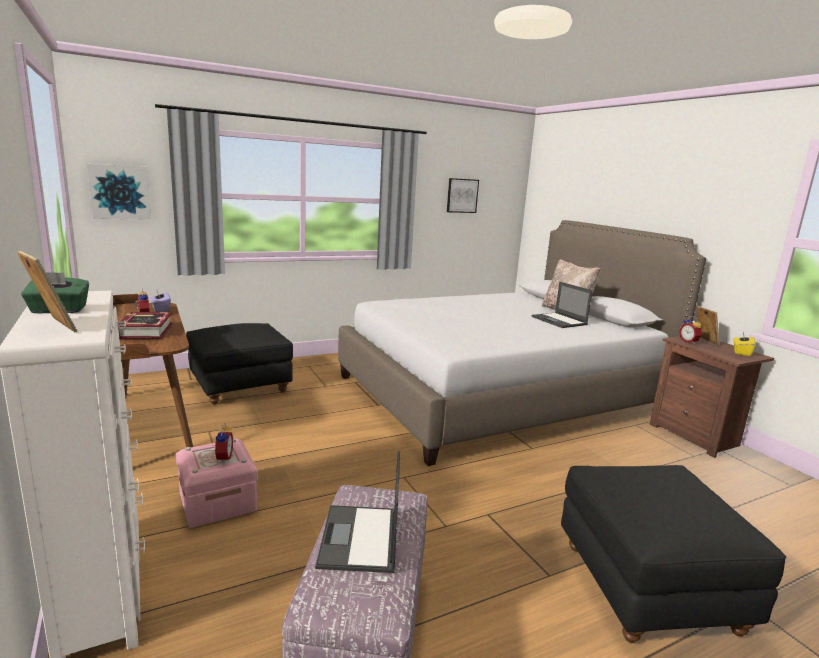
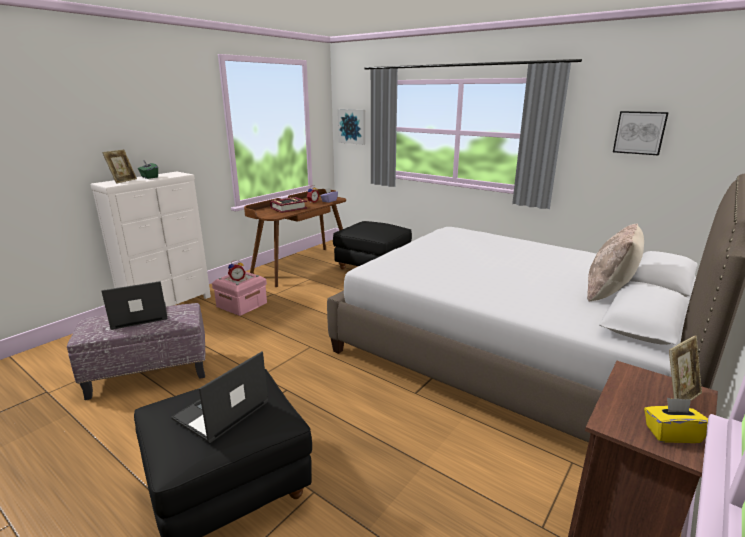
camera: 65 degrees right, 5 degrees up
laptop [532,282,593,328] -> laptop moved to [171,351,269,443]
alarm clock [679,316,702,344] -> none

